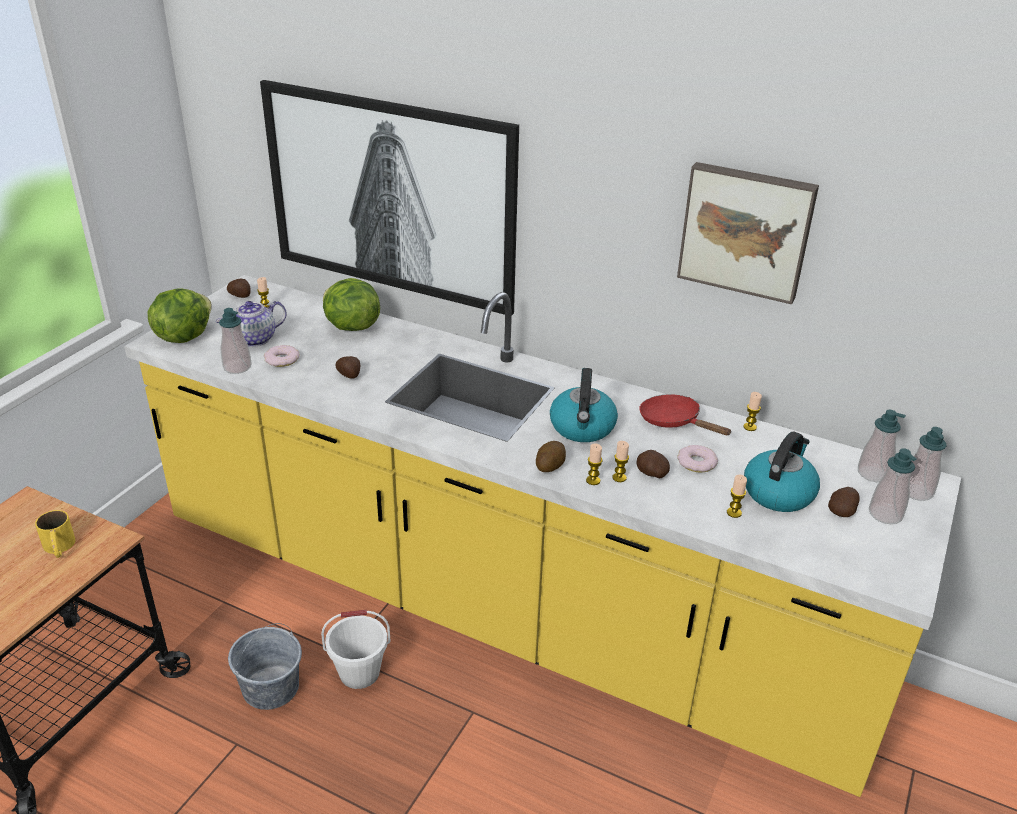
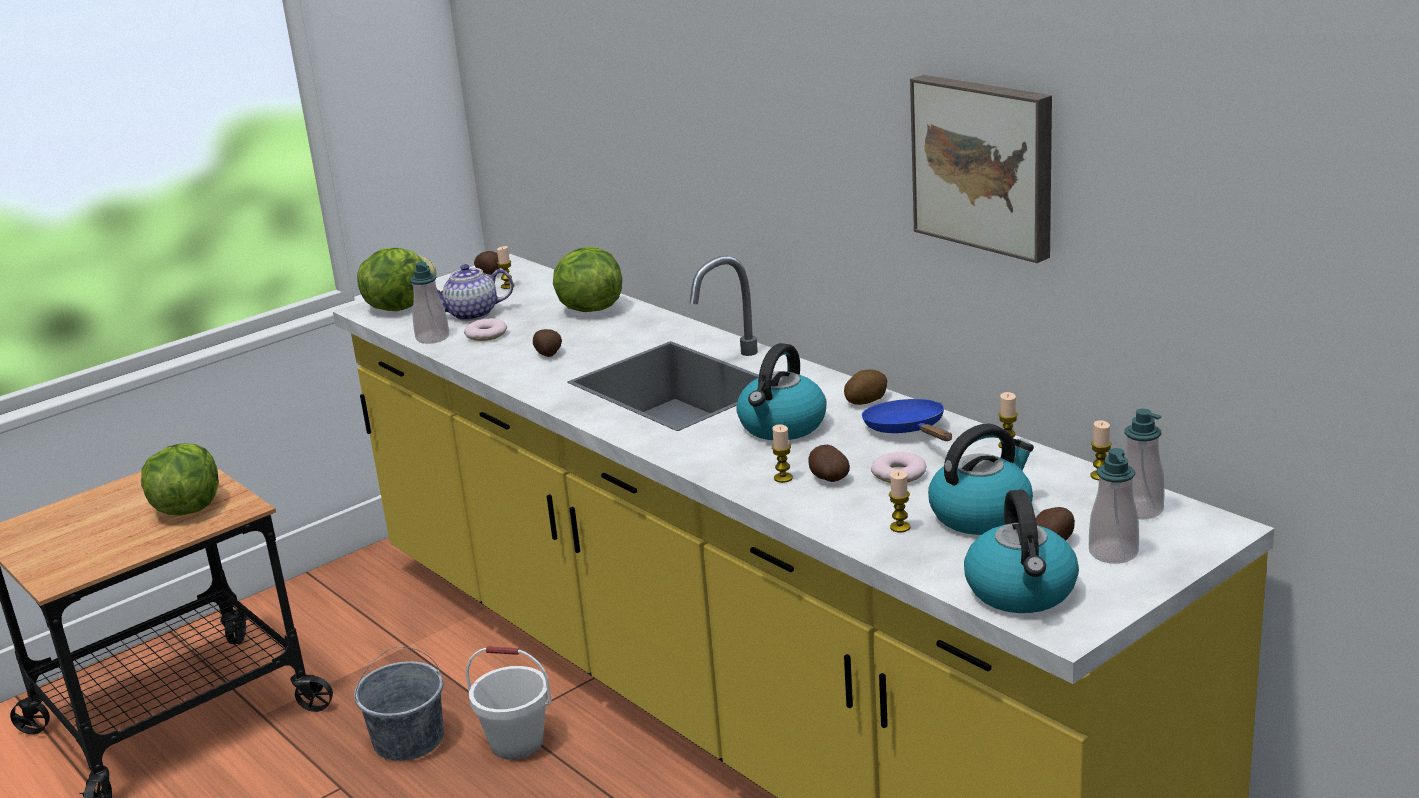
camera: 25 degrees right, 10 degrees down
yellow mug [35,510,75,558] -> lettuce [141,443,219,516]
picture [260,80,519,316] -> none
potato [536,441,566,472] -> potato moved to [844,370,887,405]
candle [586,443,603,485] -> candle moved to [1090,420,1112,480]
red frying pan [639,394,732,435] -> blue frying pan [862,399,952,441]
soap dispenser [909,427,947,501] -> none
none -> kettle [964,489,1079,613]

